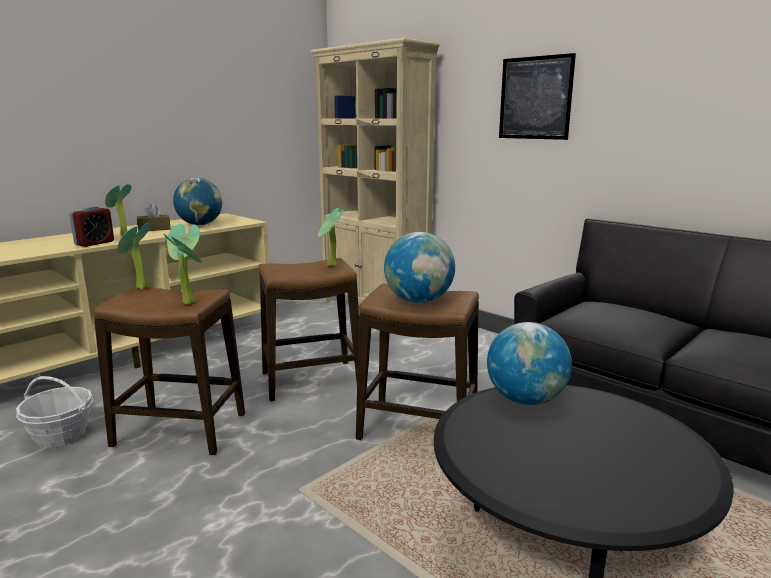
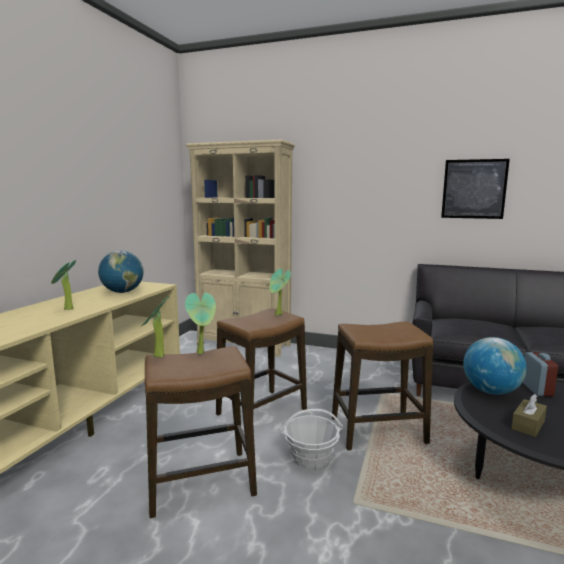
camera: 25 degrees left, 5 degrees down
basket [16,376,93,447] -> basket moved to [280,409,343,469]
alarm clock [69,206,114,247] -> alarm clock moved to [522,352,558,397]
brown tissue box [137,204,170,231] -> brown tissue box moved to [511,394,547,437]
potted plant [163,234,202,305] -> none
globe [384,232,455,303] -> none
picture [499,53,576,140] -> picture moved to [441,159,510,219]

